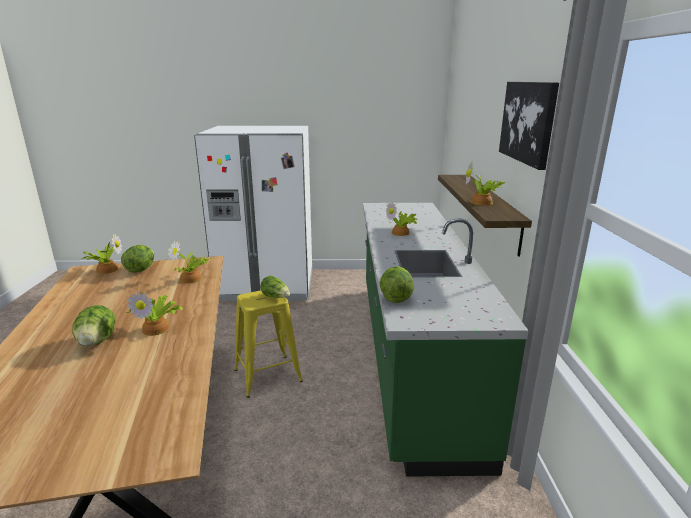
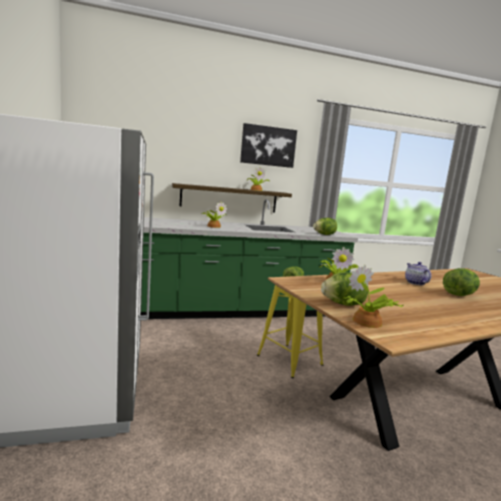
camera: 105 degrees left, 10 degrees down
potted plant [125,291,183,336] -> teapot [405,262,431,285]

